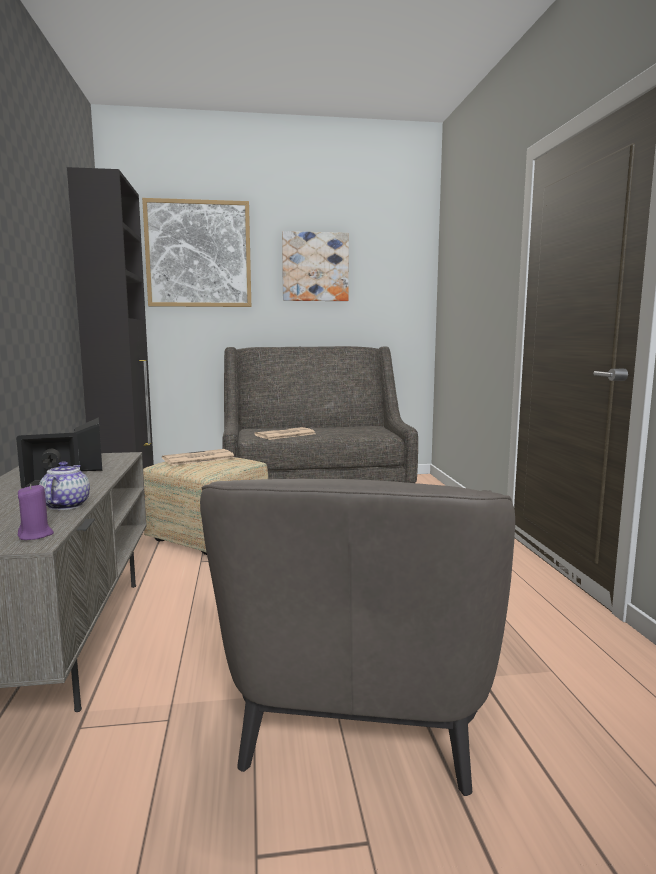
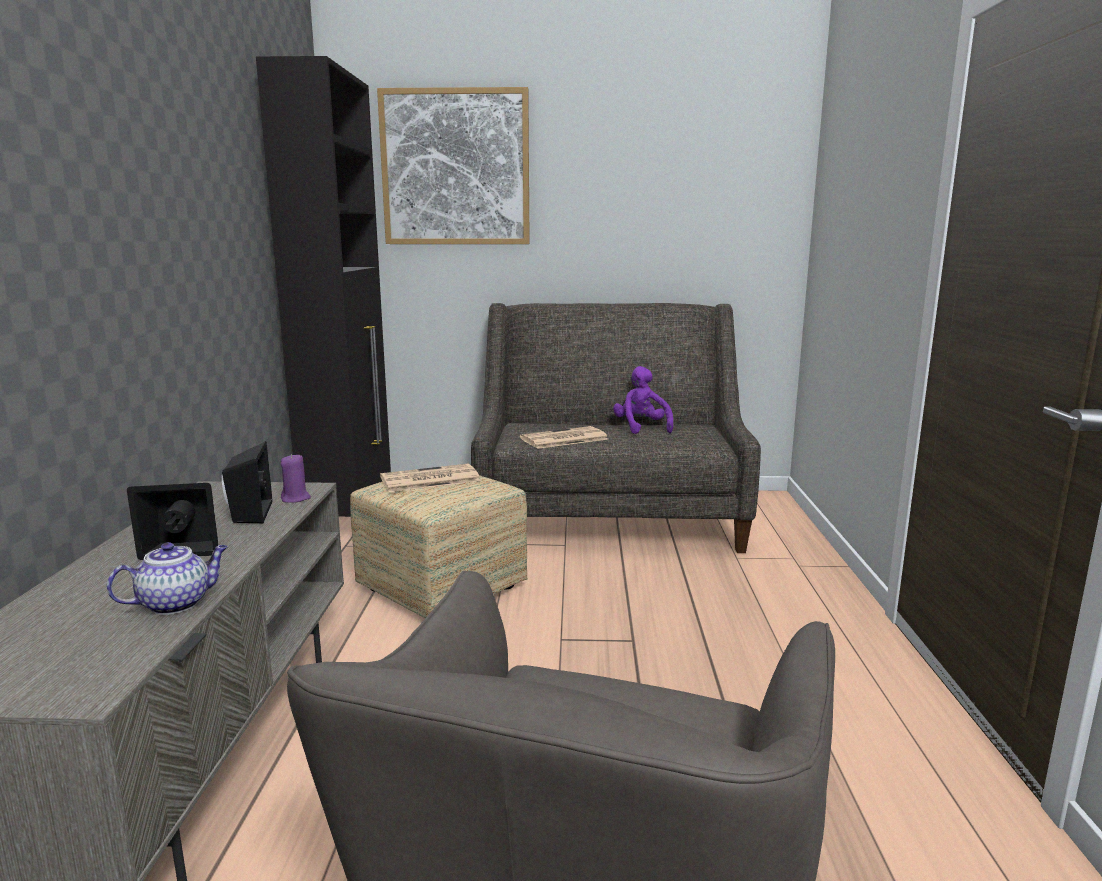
camera: 10 degrees right, 5 degrees up
purple candle [18,484,54,540] -> purple candle moved to [281,454,311,503]
teapot [39,461,90,510] -> teapot turned 45 degrees clockwise [107,542,228,615]
picture [282,231,349,301] -> none
none -> purple plush toy [613,366,673,434]

